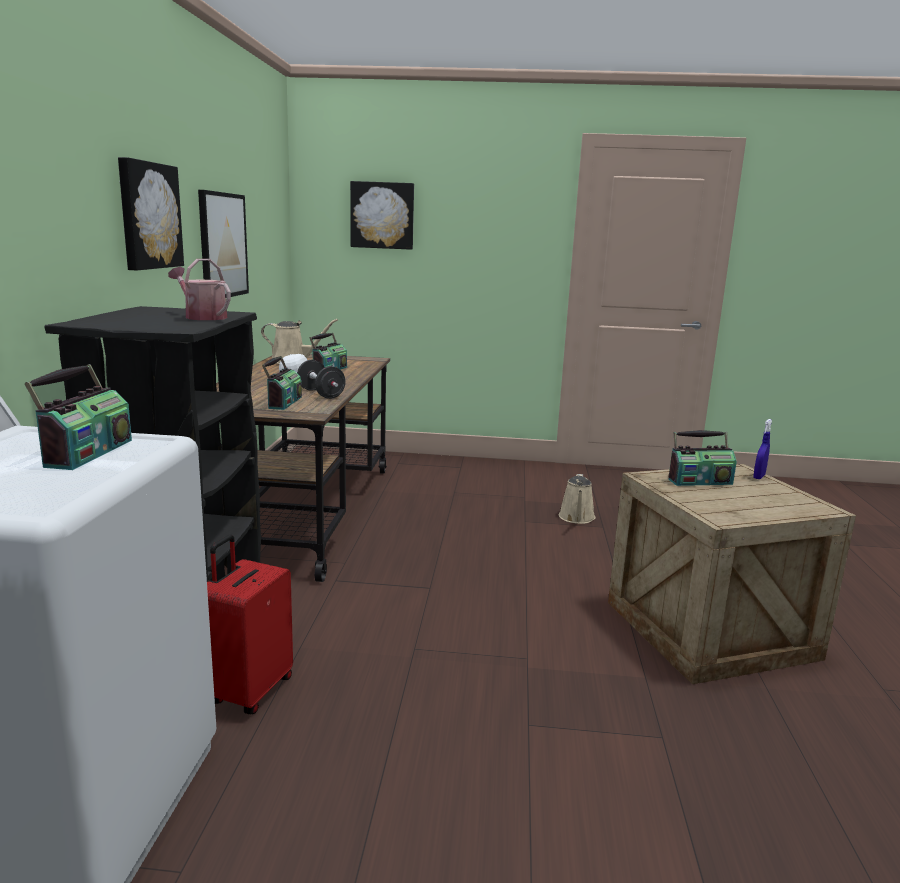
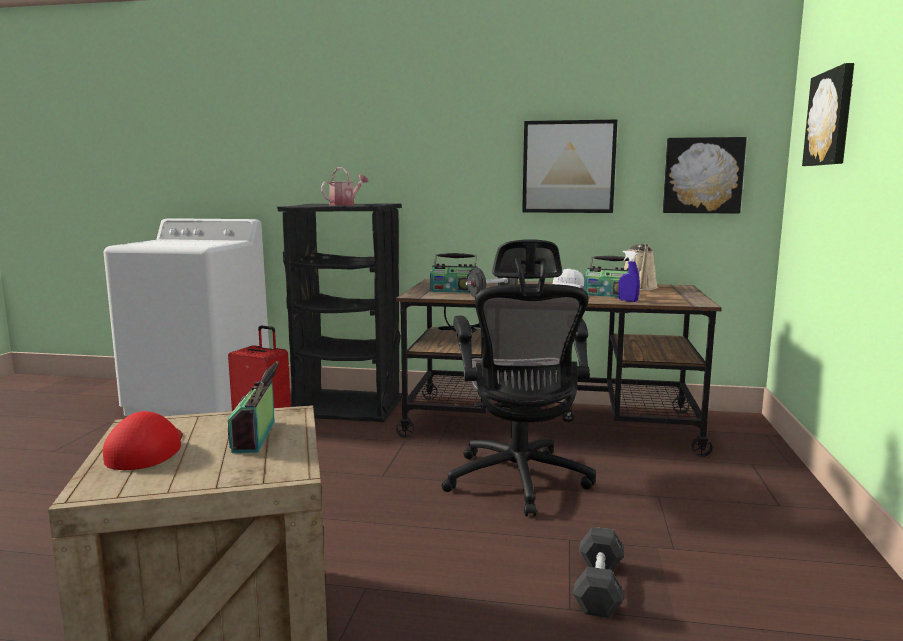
camera: 95 degrees right, 5 degrees down
radio [25,364,132,470] -> none
picture [118,157,184,270] -> picture moved to [663,137,747,214]
beige watering can [559,474,595,524] -> grey dumbbell [573,527,624,618]
blue spray bottle [753,419,772,479] -> blue spray bottle moved to [618,251,640,302]
none -> red cap [103,411,183,470]
none -> office chair [441,239,596,516]

